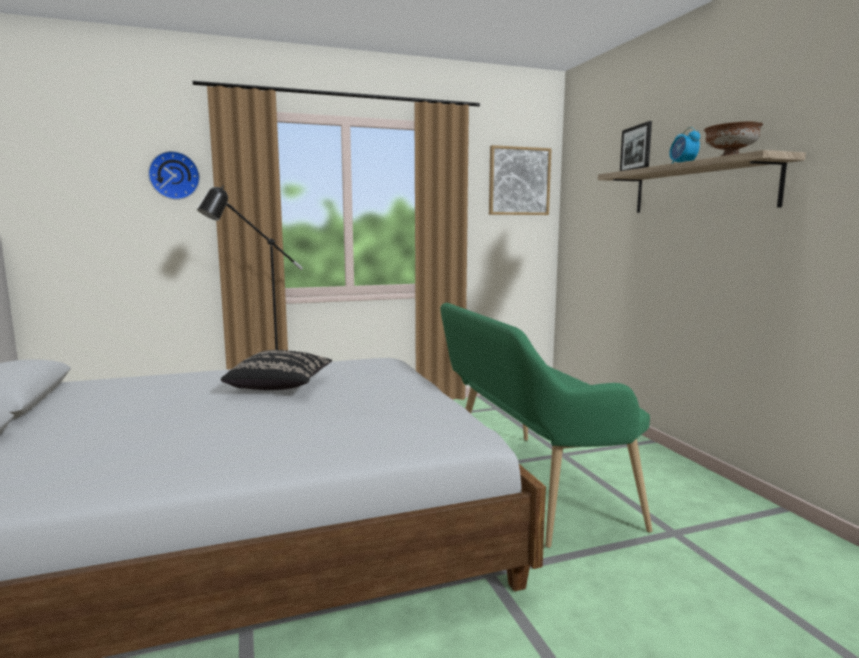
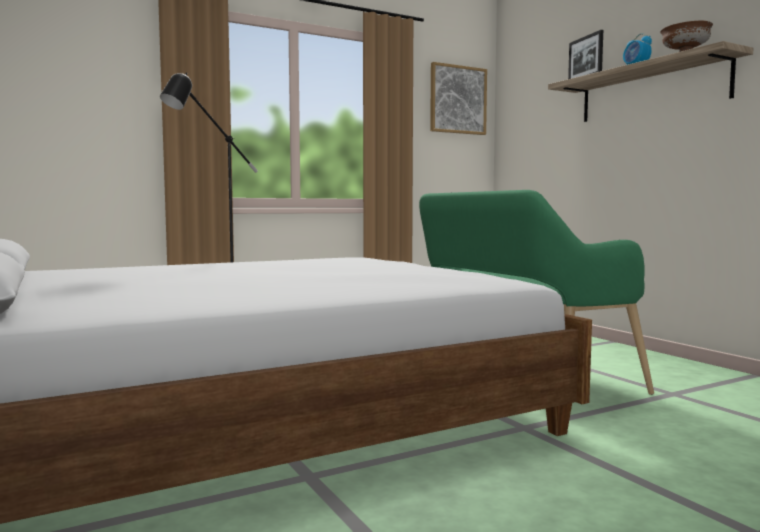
camera: 10 degrees left, 5 degrees down
wall clock [148,151,200,200] -> none
black pillow [221,350,332,390] -> none

